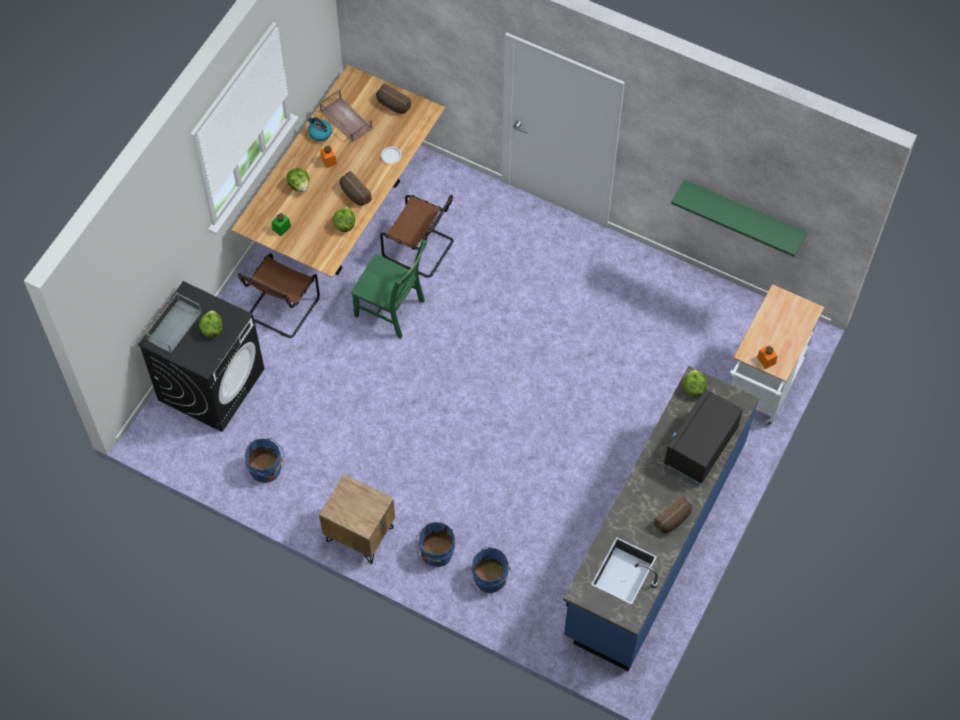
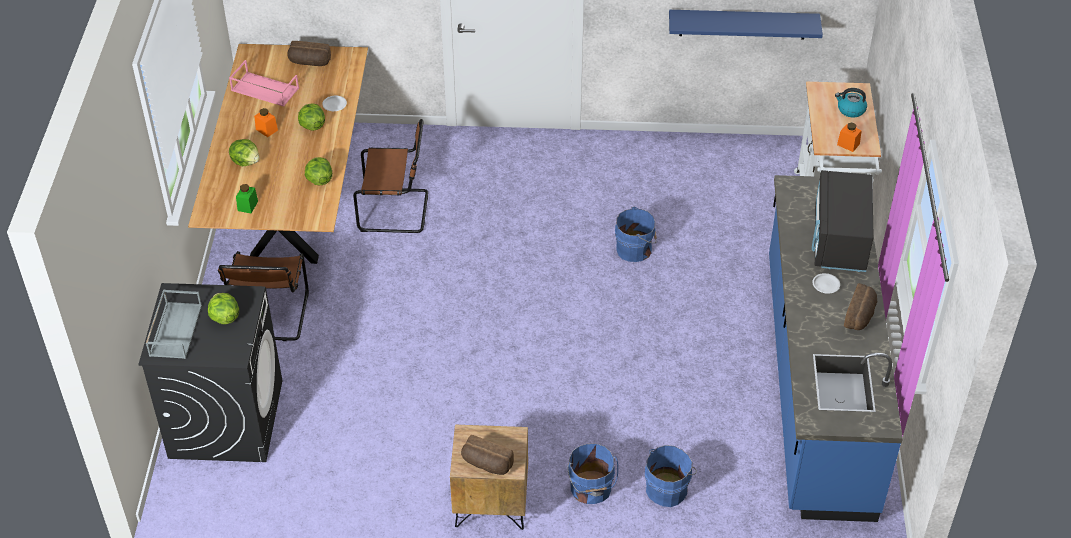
camera: 25 degrees left, 15 degrees down
blue bucket [245,438,284,483] -> blue bucket moved to [615,207,657,262]
kettle [307,117,332,142] -> kettle moved to [835,88,867,118]
brown tray [319,89,373,143] -> pink tray [229,60,299,107]
bread [339,171,372,206] -> bread moved to [461,435,514,475]
green chair [351,240,427,339] -> none
green shelf [671,180,807,257] -> blue shelf [669,10,823,40]
lettuce [682,370,707,397] -> lettuce moved to [298,103,325,131]
none -> white plate [812,273,840,294]

